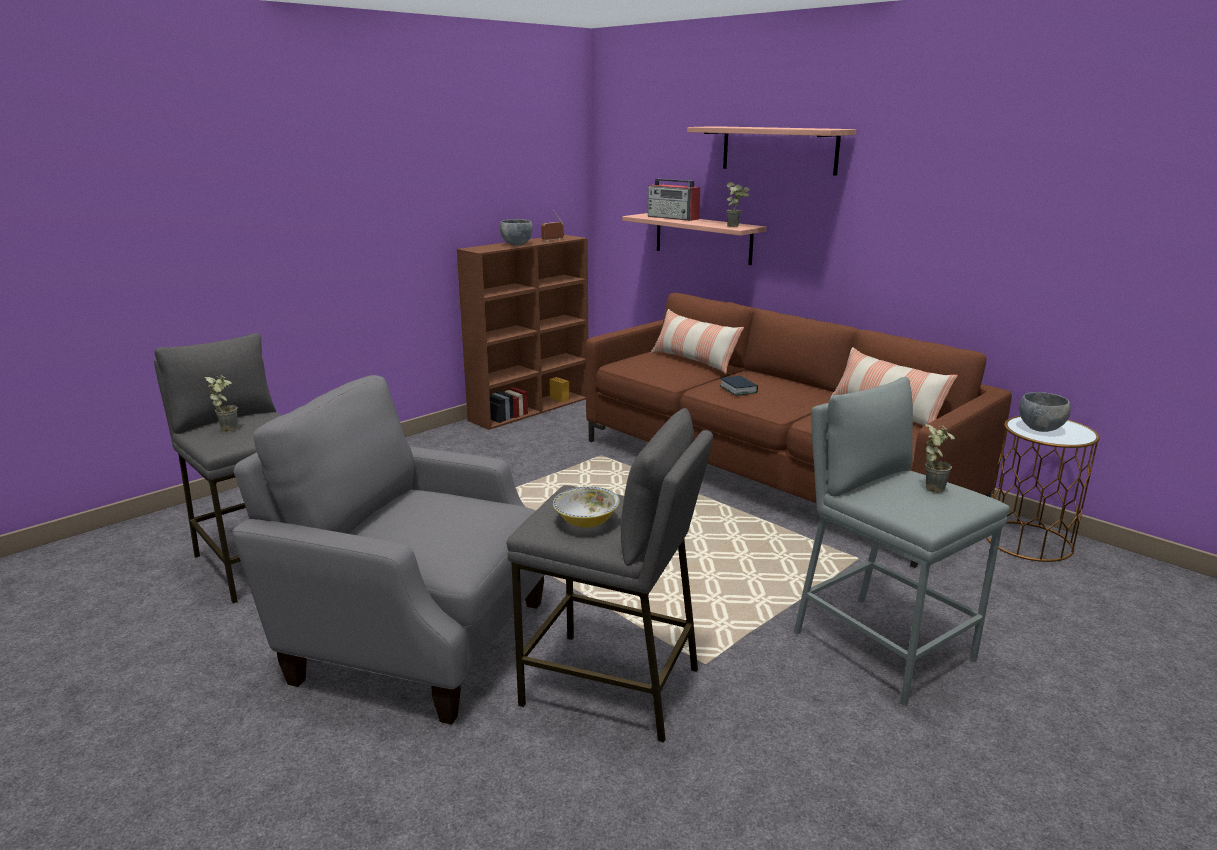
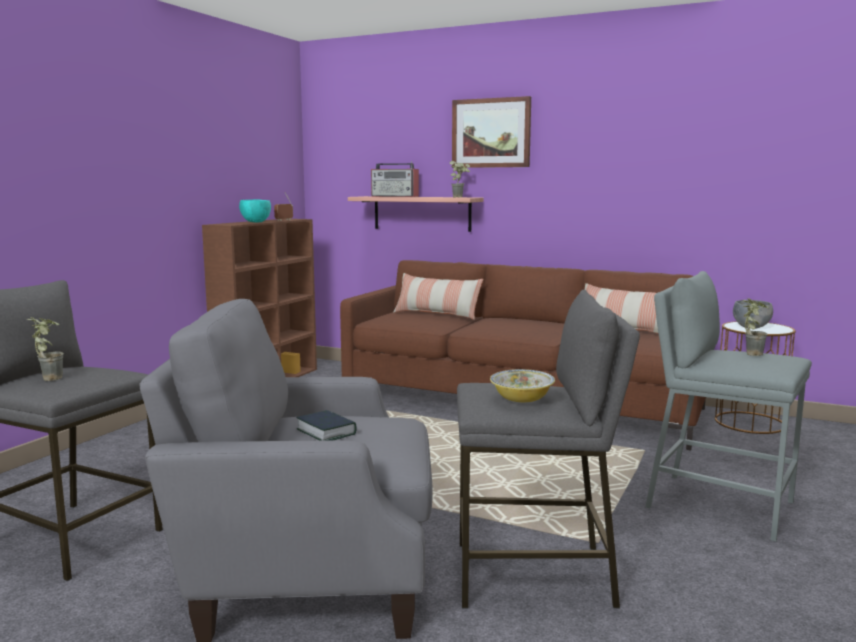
camera: 20 degrees left, 10 degrees down
grey bowl [500,219,533,246] -> turquoise bowl [239,199,271,222]
shelf [687,126,856,176] -> picture [452,96,531,168]
book [720,376,758,396] -> book moved to [297,410,357,441]

